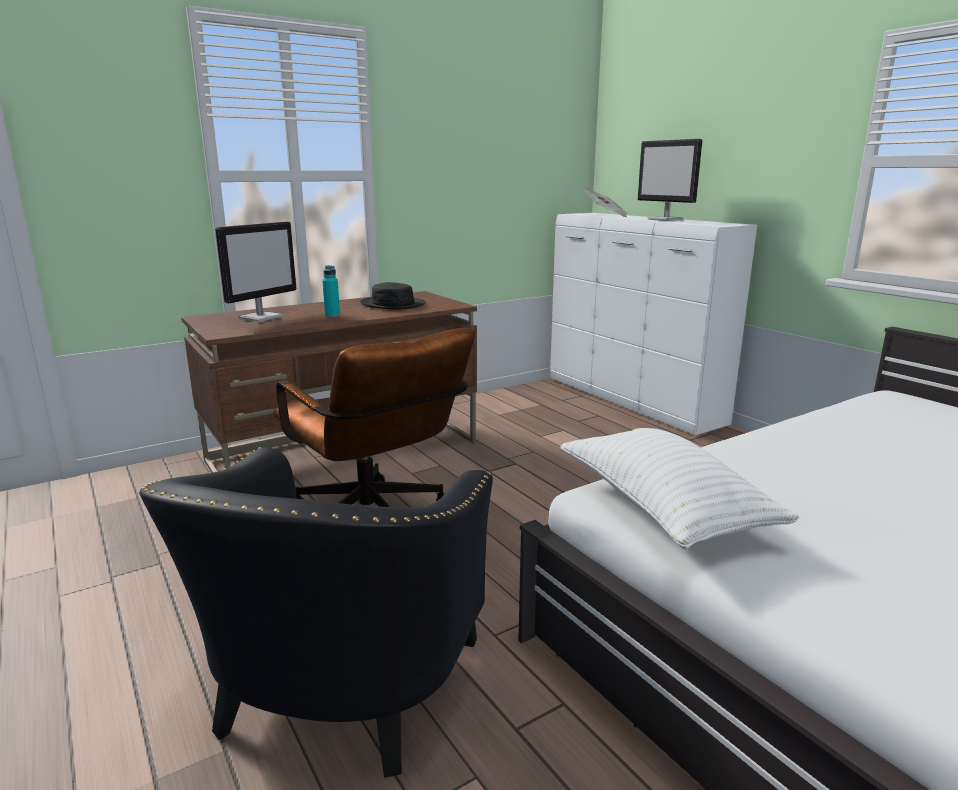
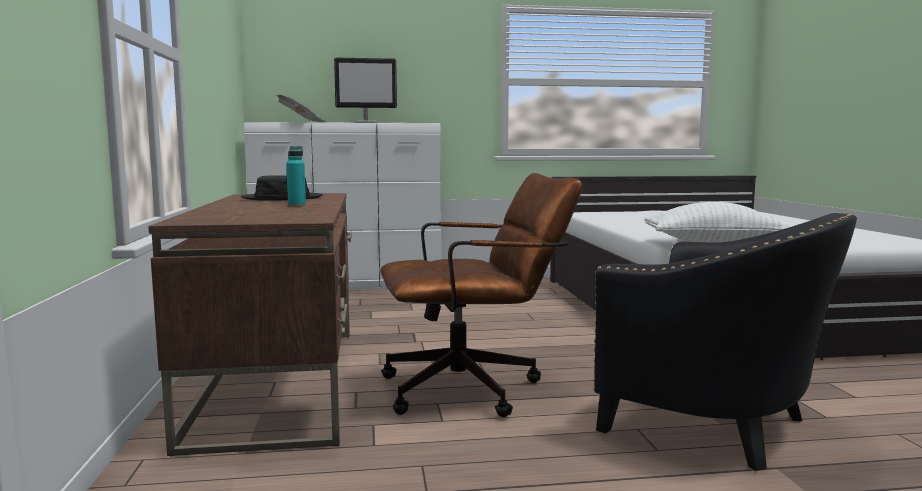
camera: 65 degrees left, 10 degrees down
monitor [215,222,296,322] -> none

